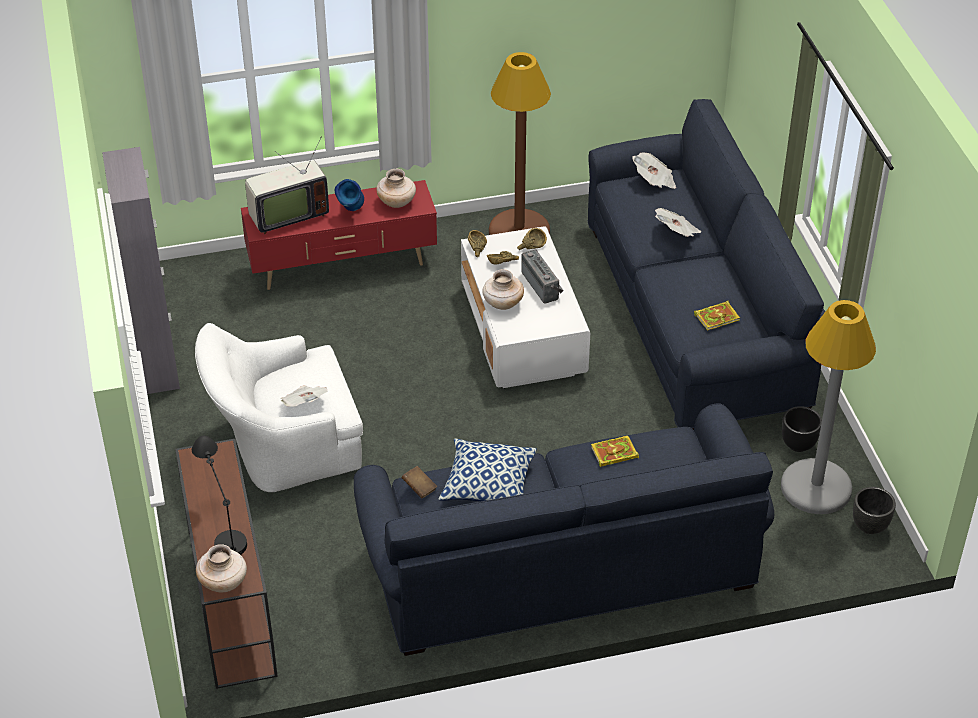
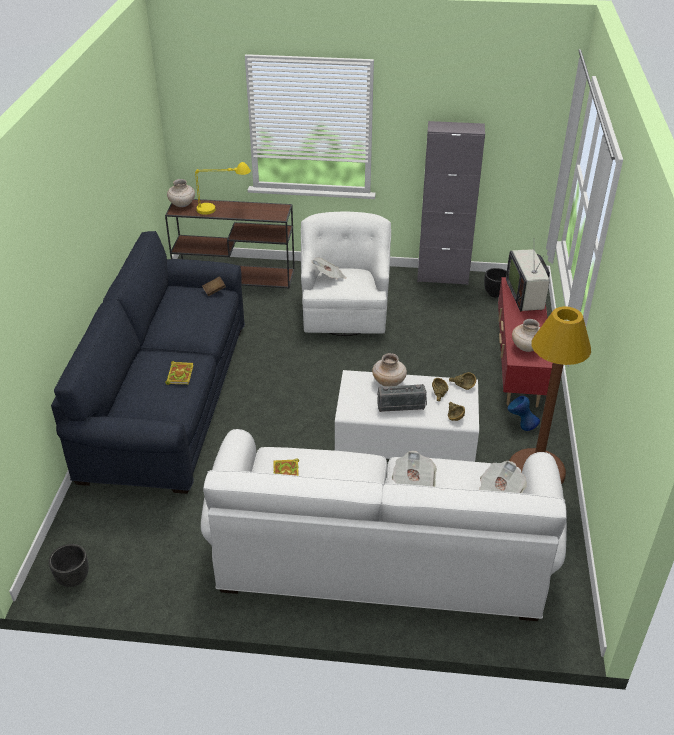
camera: 110 degrees right, 5 degrees down
black table lamp [192,435,247,555] -> yellow table lamp [195,162,251,215]
blue vase [335,179,364,211] -> blue vase moved to [508,396,540,431]
pillow [439,439,537,501] -> none
blue sofa [588,99,825,430] -> white sofa [201,429,567,621]
grey floor lamp [781,300,876,514] -> none
black planter [782,406,822,452] -> black planter moved to [484,268,507,297]

